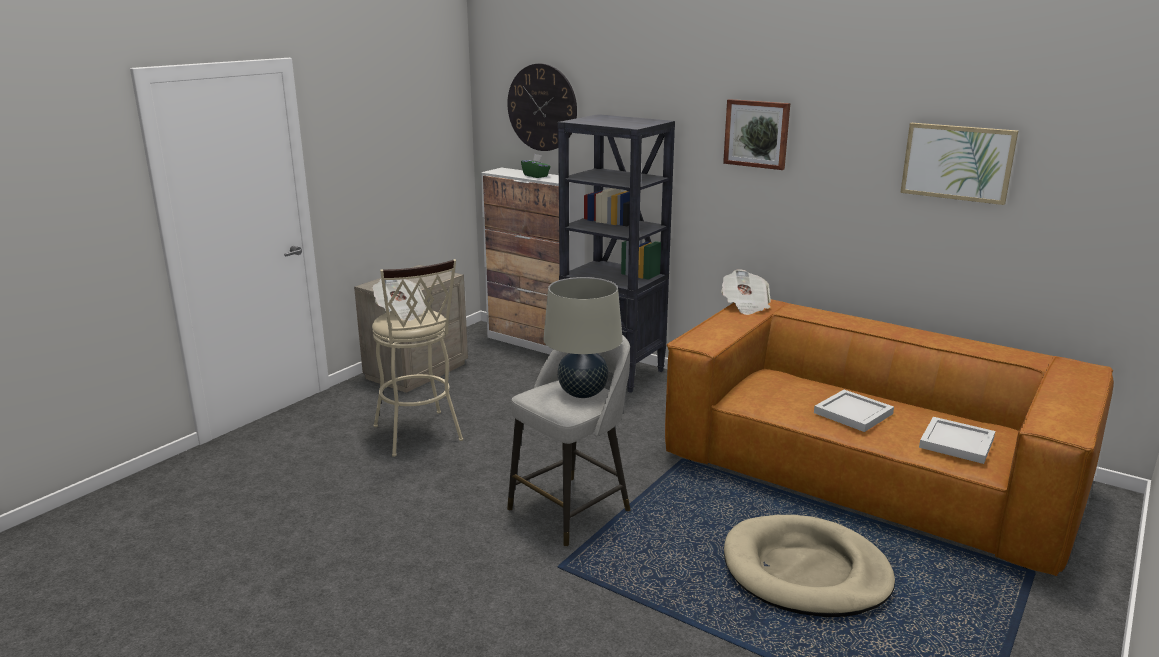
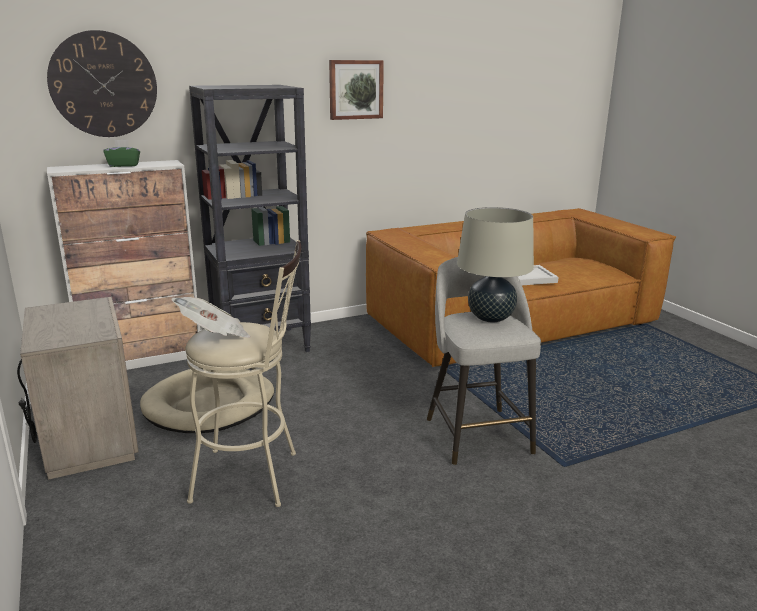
camera: 60 degrees left, 0 degrees up
newspaper [721,269,771,315] -> none
beige dog bed [724,515,895,617] -> beige dog bed moved to [140,368,274,433]
picture [900,123,1018,205] -> none
white tray [919,417,995,464] -> none

